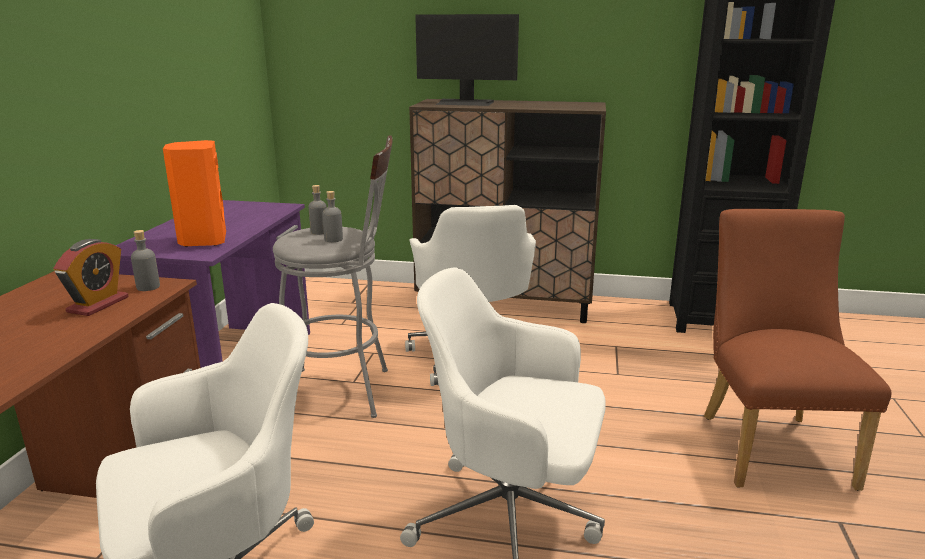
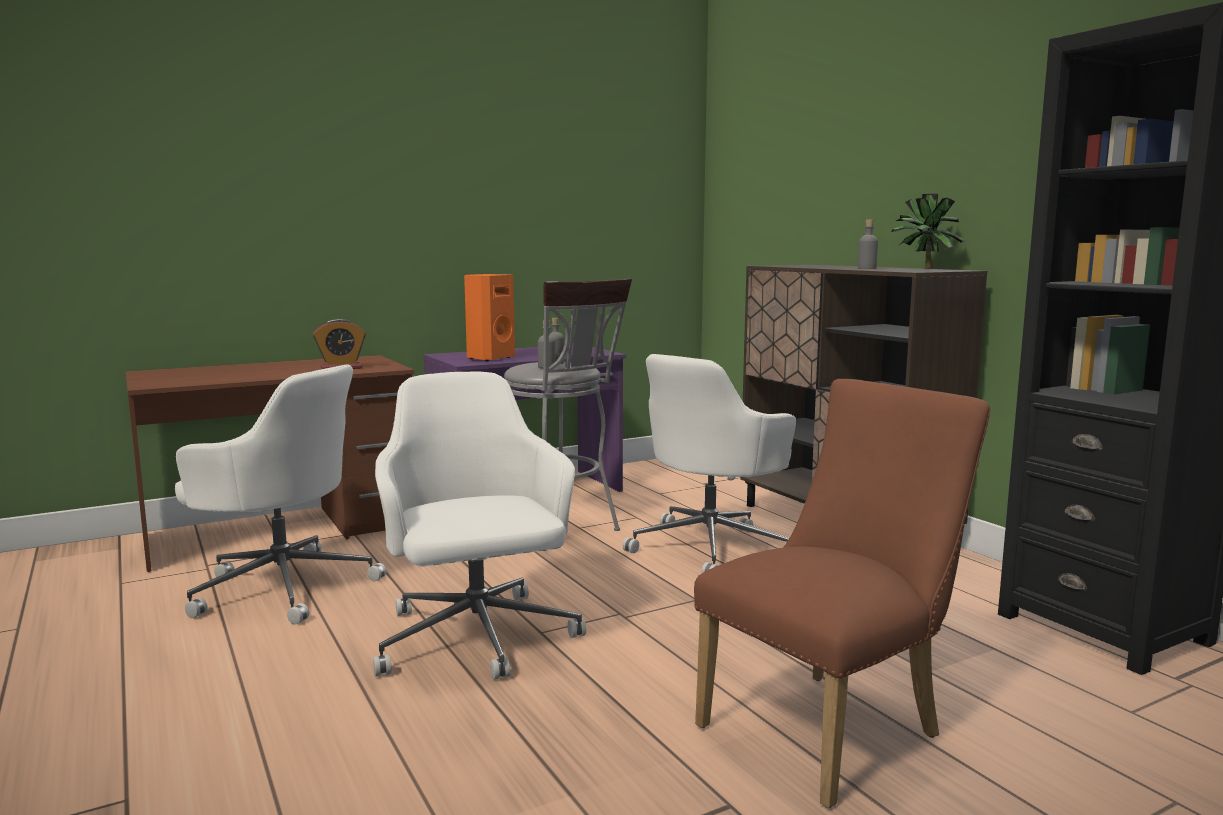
camera: 50 degrees right, 10 degrees down
grey bottle [131,230,160,291] -> grey bottle moved to [858,219,878,269]
monitor [415,14,519,106] -> none
none -> potted plant [892,194,965,269]

